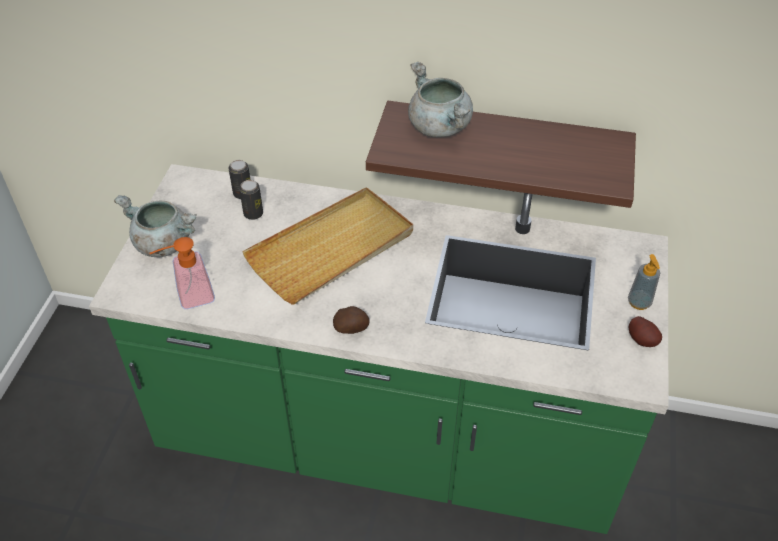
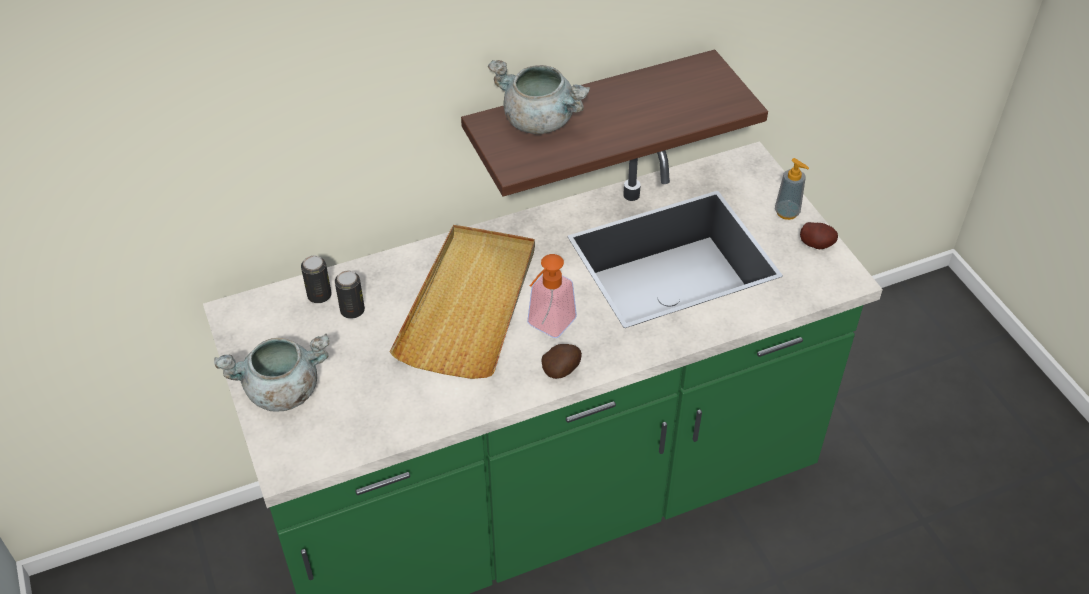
camera: 35 degrees left, 0 degrees up
soap dispenser [149,237,215,309] -> soap dispenser moved to [527,254,577,338]

